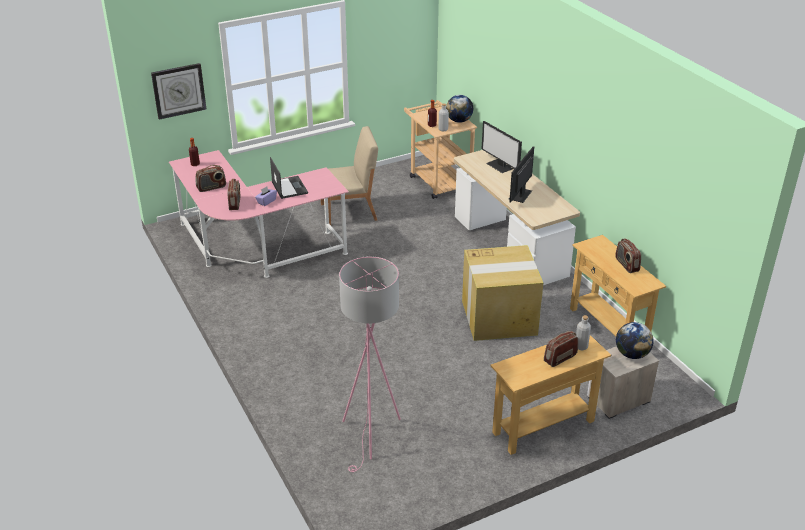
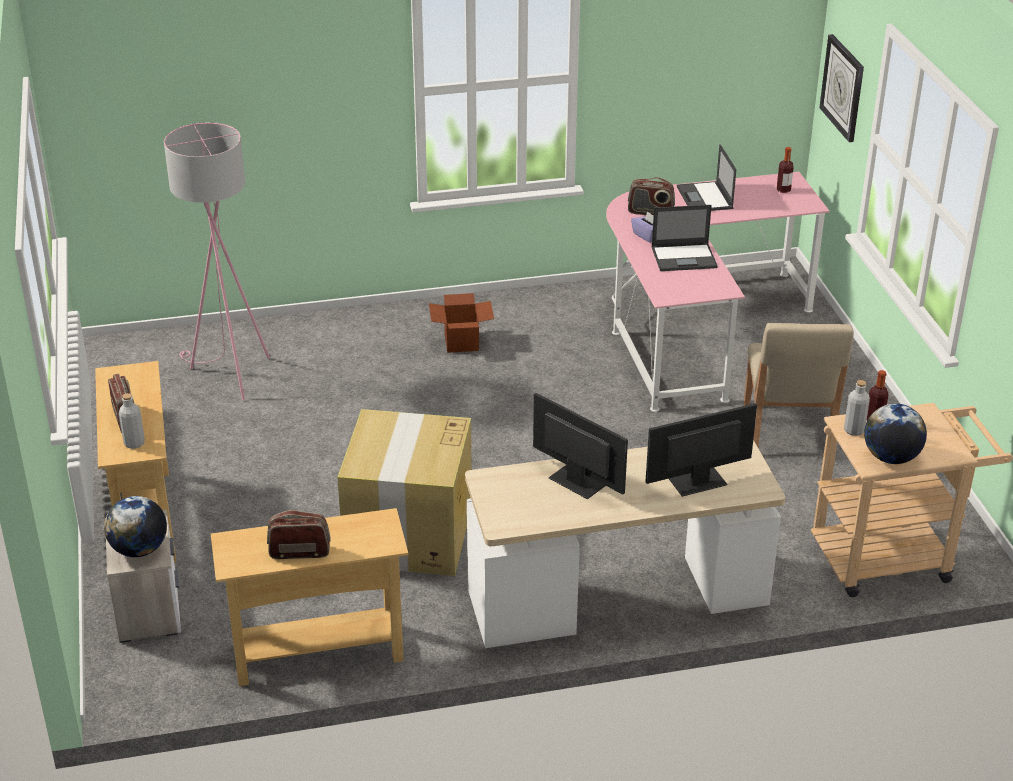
camera: 105 degrees right, 0 degrees up
radio [196,165,226,192] -> laptop [677,144,736,211]
none -> cardboard box [429,293,494,353]

